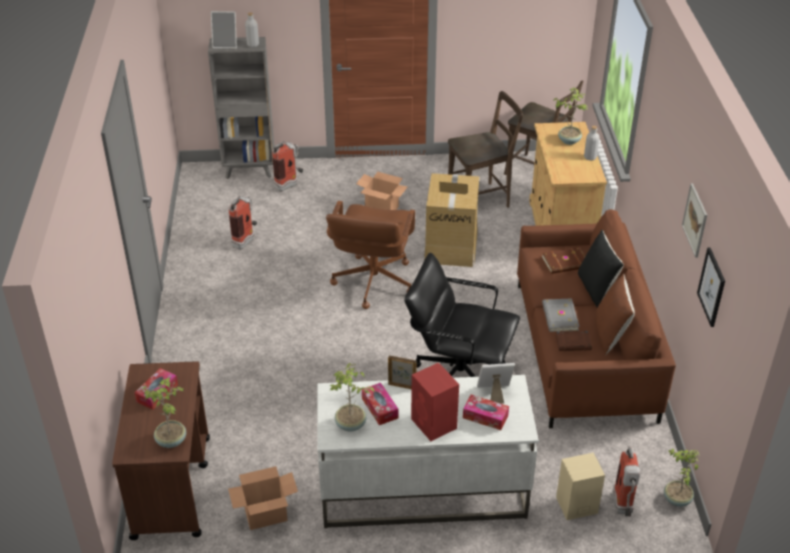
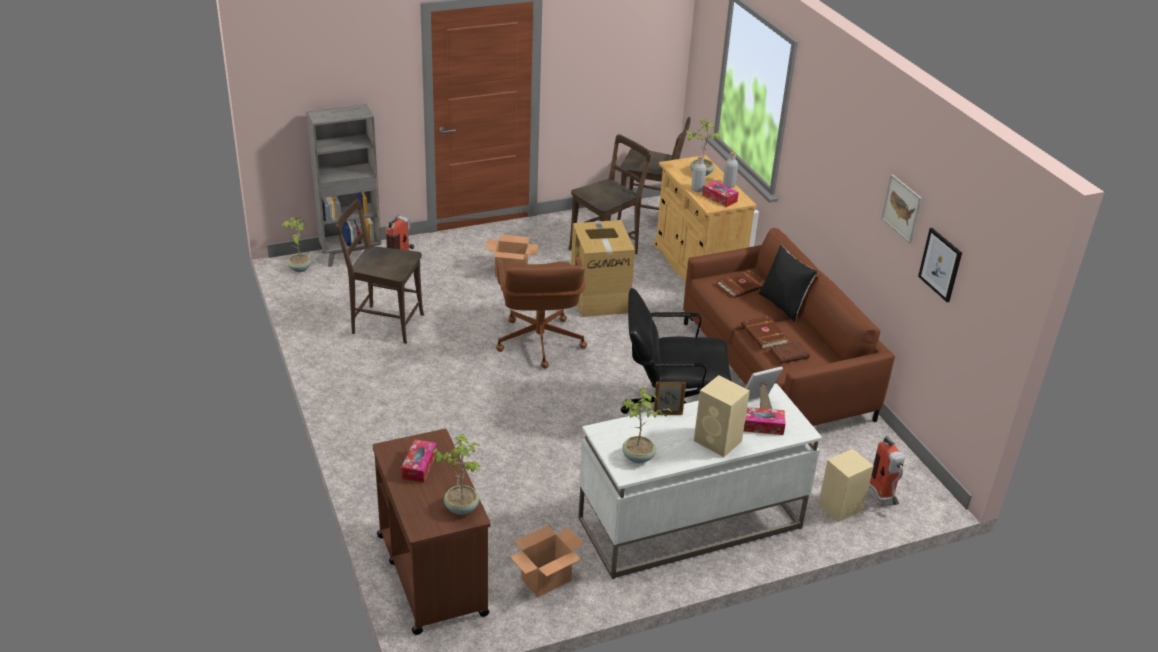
camera: 20 degrees left, 5 degrees down
picture frame [211,11,237,49] -> none
fire extinguisher [228,196,257,250] -> brown chair [336,199,424,344]
grey bottle [245,12,259,47] -> grey bottle moved to [691,156,706,192]
tissue box [362,383,398,425] -> tissue box moved to [702,181,739,207]
red speaker [411,363,459,441] -> beige speaker [694,375,750,457]
grey book [542,298,580,332] -> brown book [741,316,788,349]
brown pillow [595,274,635,355] -> none
potted plant [664,448,700,507] -> potted plant moved to [281,217,312,272]

